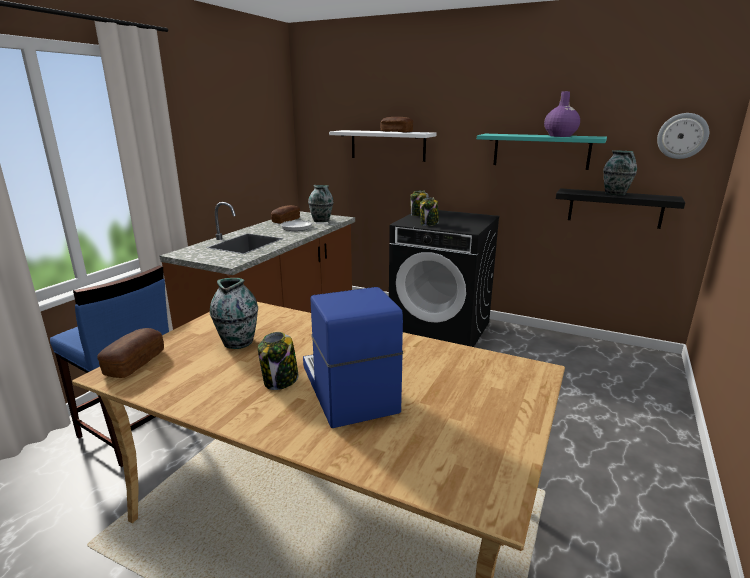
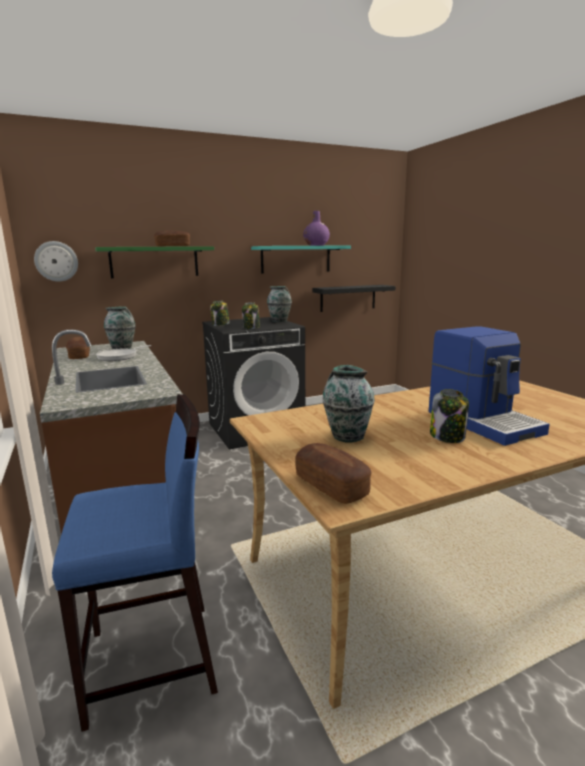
camera: 50 degrees left, 5 degrees down
coffee machine [303,287,403,428] -> coffee machine turned 135 degrees counterclockwise [429,326,550,446]
white shelf [329,130,436,162] -> green shelf [95,246,214,278]
vase [603,150,637,195] -> vase moved to [267,286,292,322]
wall clock [657,113,709,159] -> wall clock moved to [34,241,78,282]

